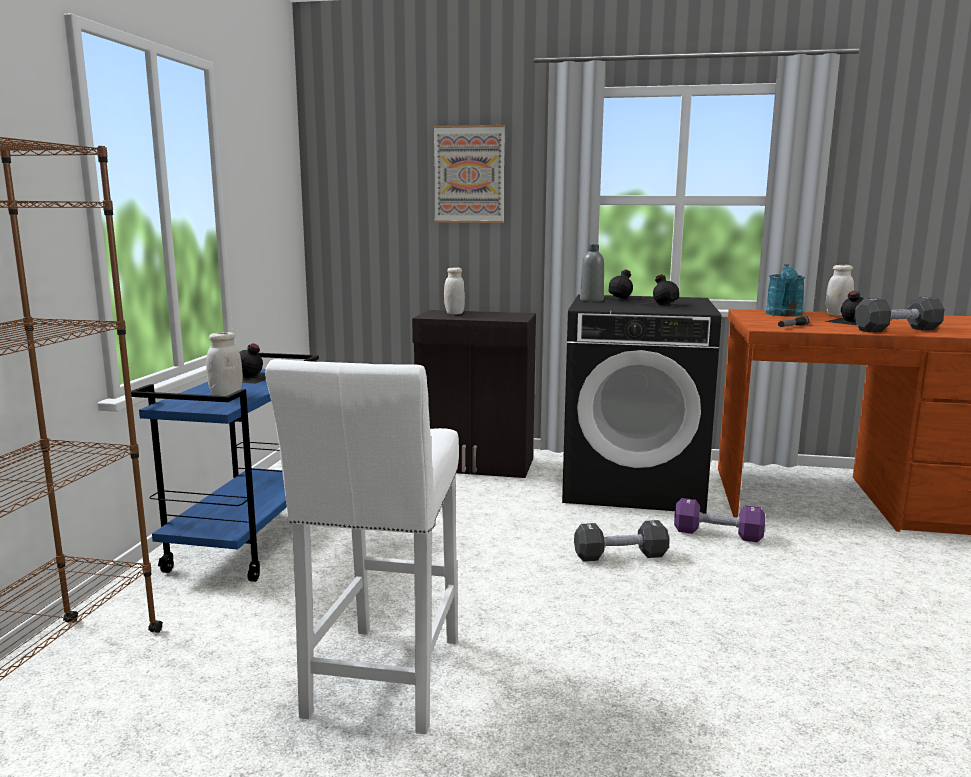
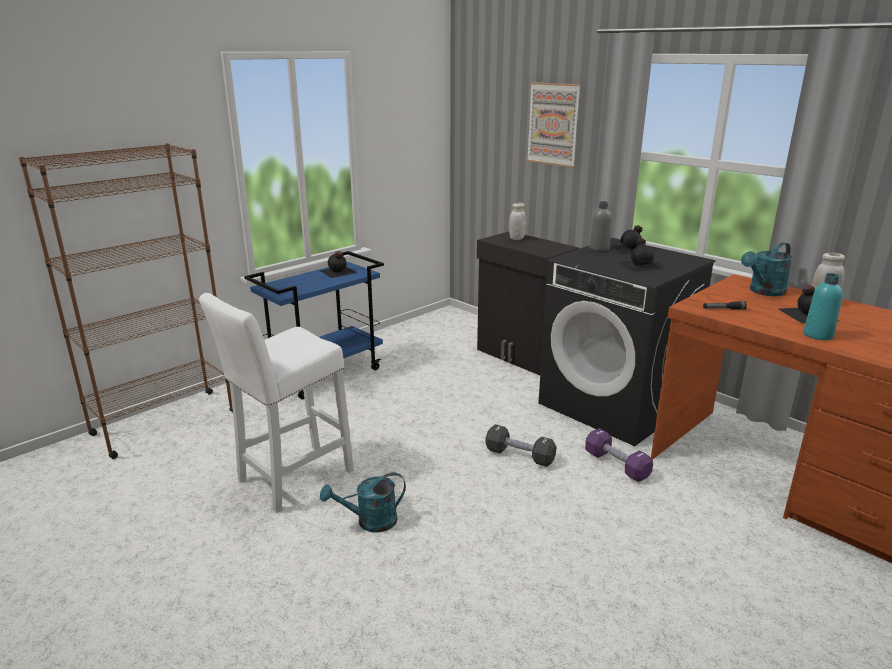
camera: 35 degrees right, 10 degrees up
white jar [206,332,243,396] -> none
black dumbbell [854,297,945,333] -> turquoise bottle [803,273,843,340]
none -> turquoise watering can [320,472,406,533]

